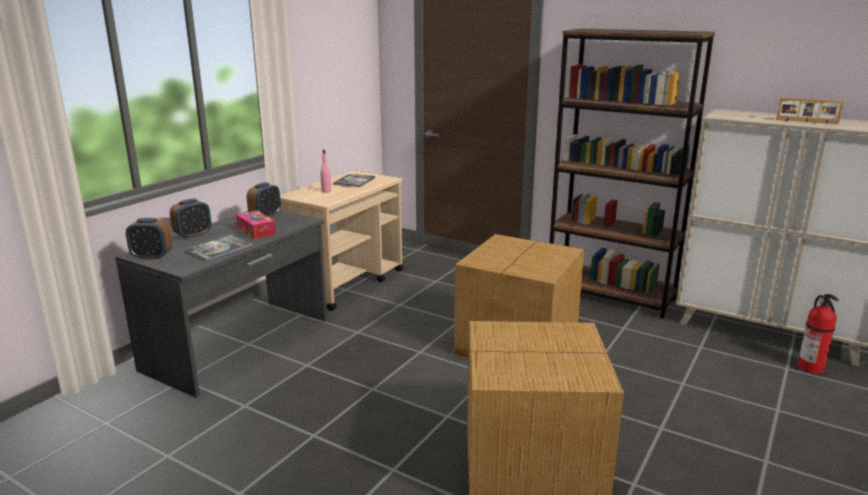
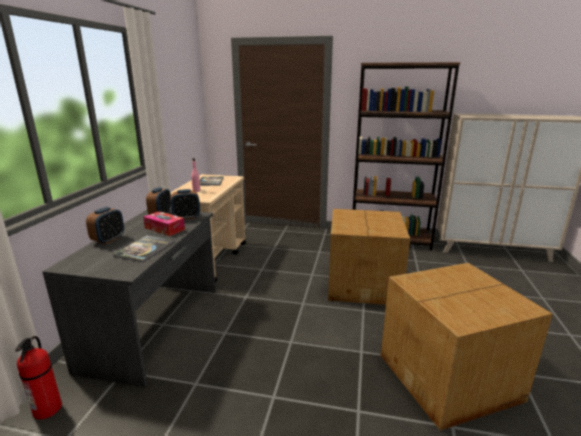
camera: 20 degrees left, 0 degrees up
alarm clock [126,218,172,260] -> alarm clock moved to [171,189,200,220]
picture frame [776,97,844,124] -> none
fire extinguisher [798,294,839,374] -> fire extinguisher moved to [15,336,62,420]

